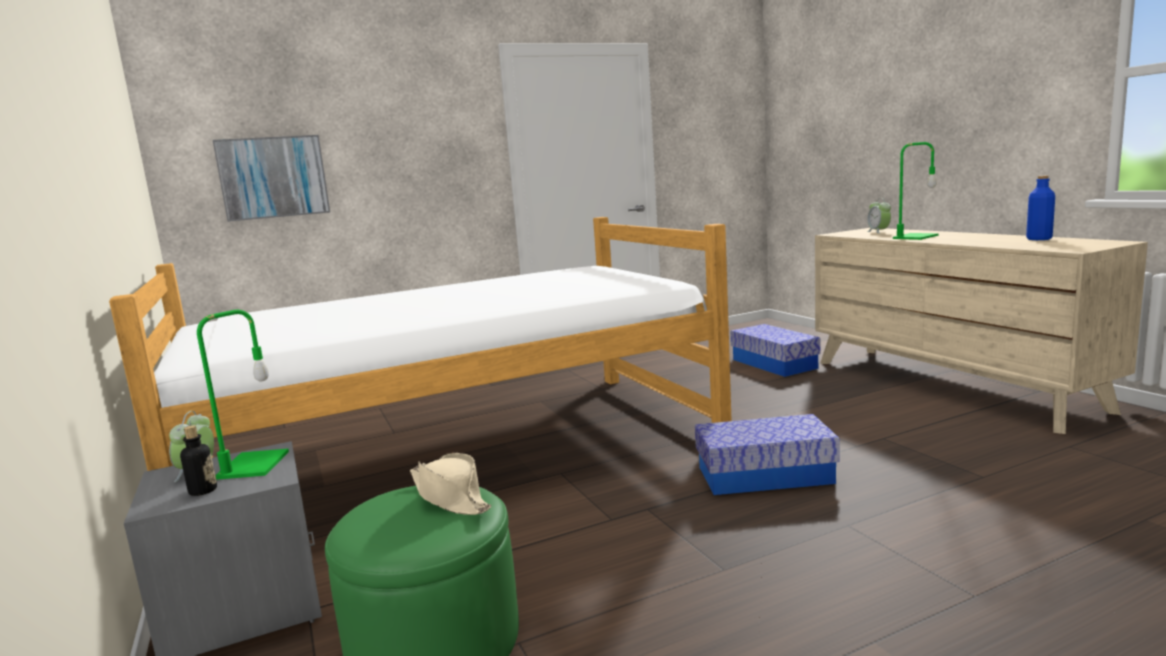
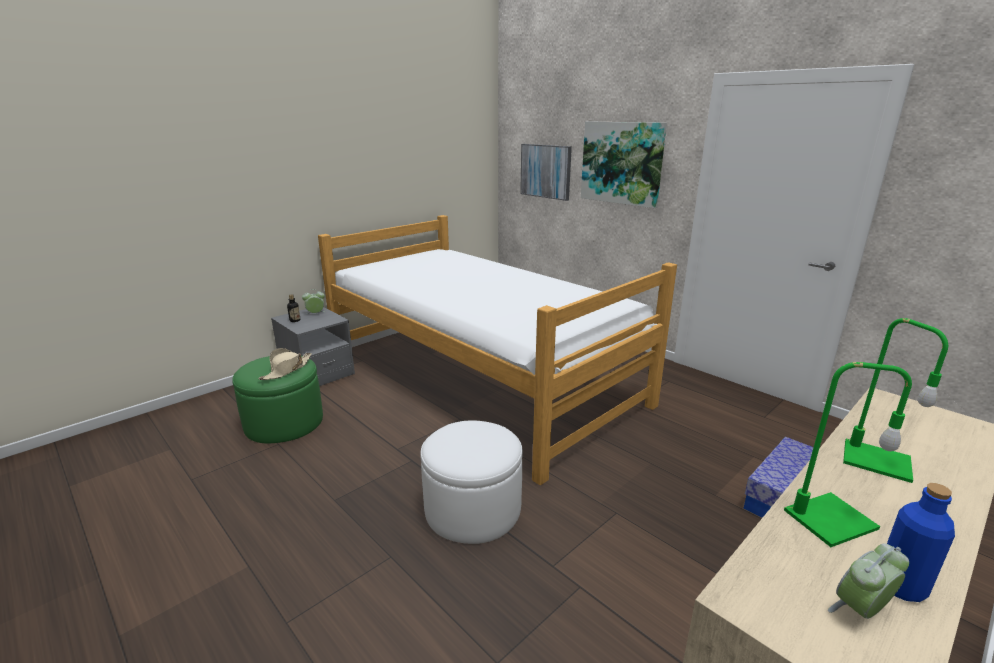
camera: 70 degrees right, 10 degrees up
green table lamp [197,310,289,480] -> green table lamp moved to [784,362,912,547]
storage box [695,414,840,495] -> white ottoman [420,421,523,544]
alarm clock [867,198,891,233] -> alarm clock moved to [828,543,909,619]
none -> picture [581,121,667,208]

